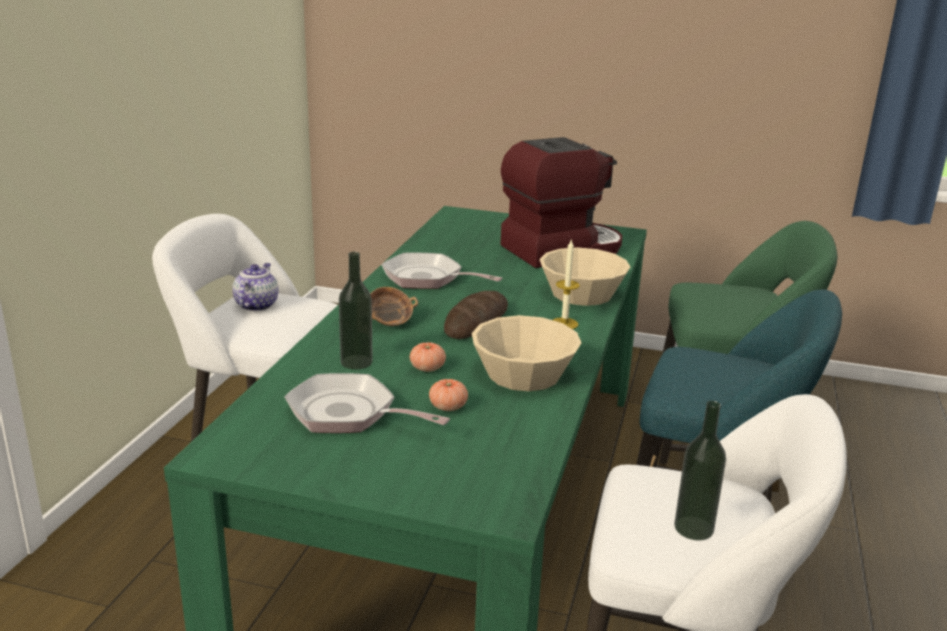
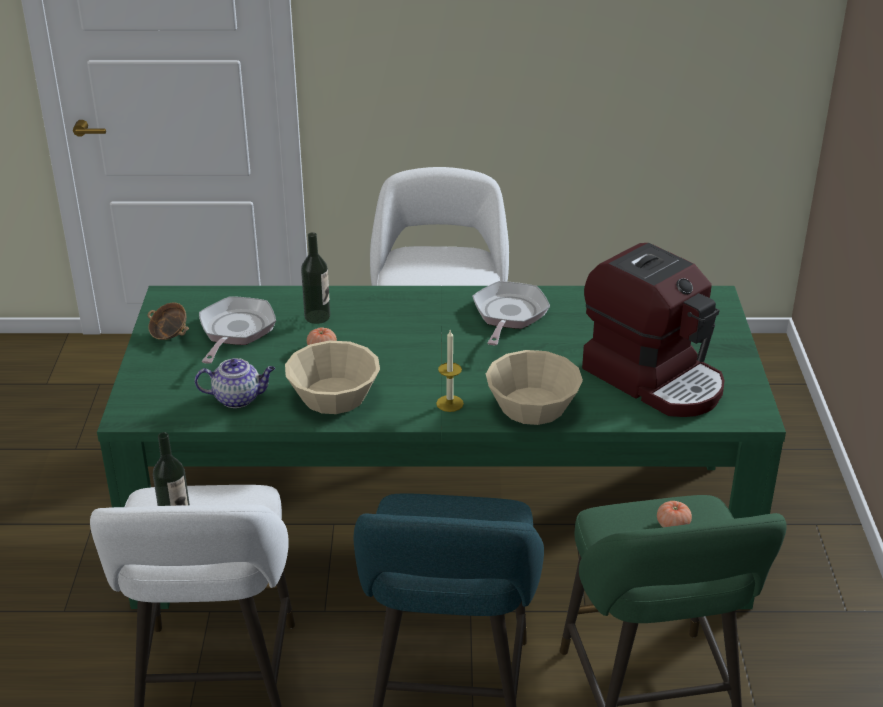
camera: 75 degrees right, 10 degrees up
teapot [232,263,279,311] -> teapot moved to [195,358,275,408]
bowl [371,287,418,326] -> bowl moved to [148,302,189,340]
tomato [429,379,468,411] -> tomato moved to [657,501,692,527]
bread [444,291,508,339] -> none

